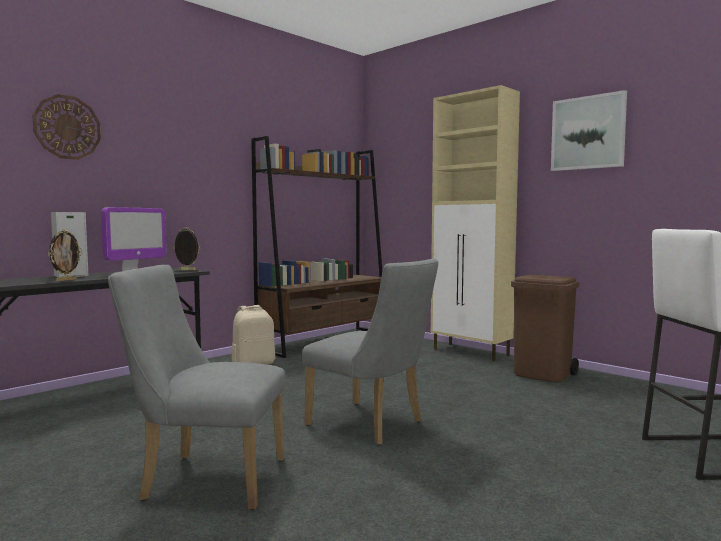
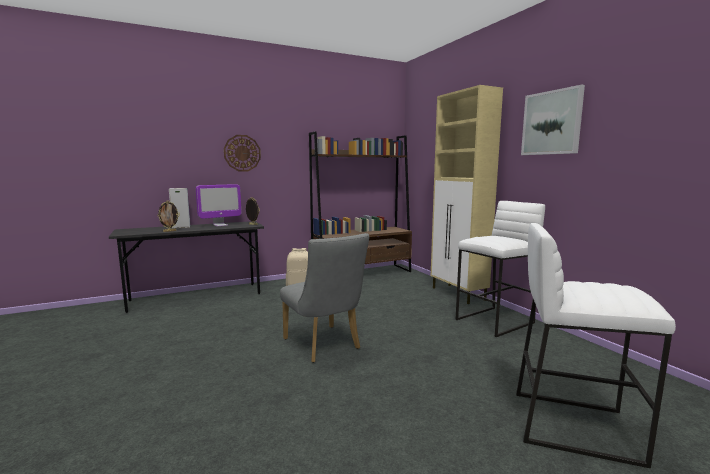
camera: 20 degrees right, 5 degrees up
wall clock [32,94,101,160] -> wall clock moved to [224,135,261,171]
grey chair [108,265,286,510] -> none
brown trash can [511,275,580,383] -> white stool [456,201,545,337]

